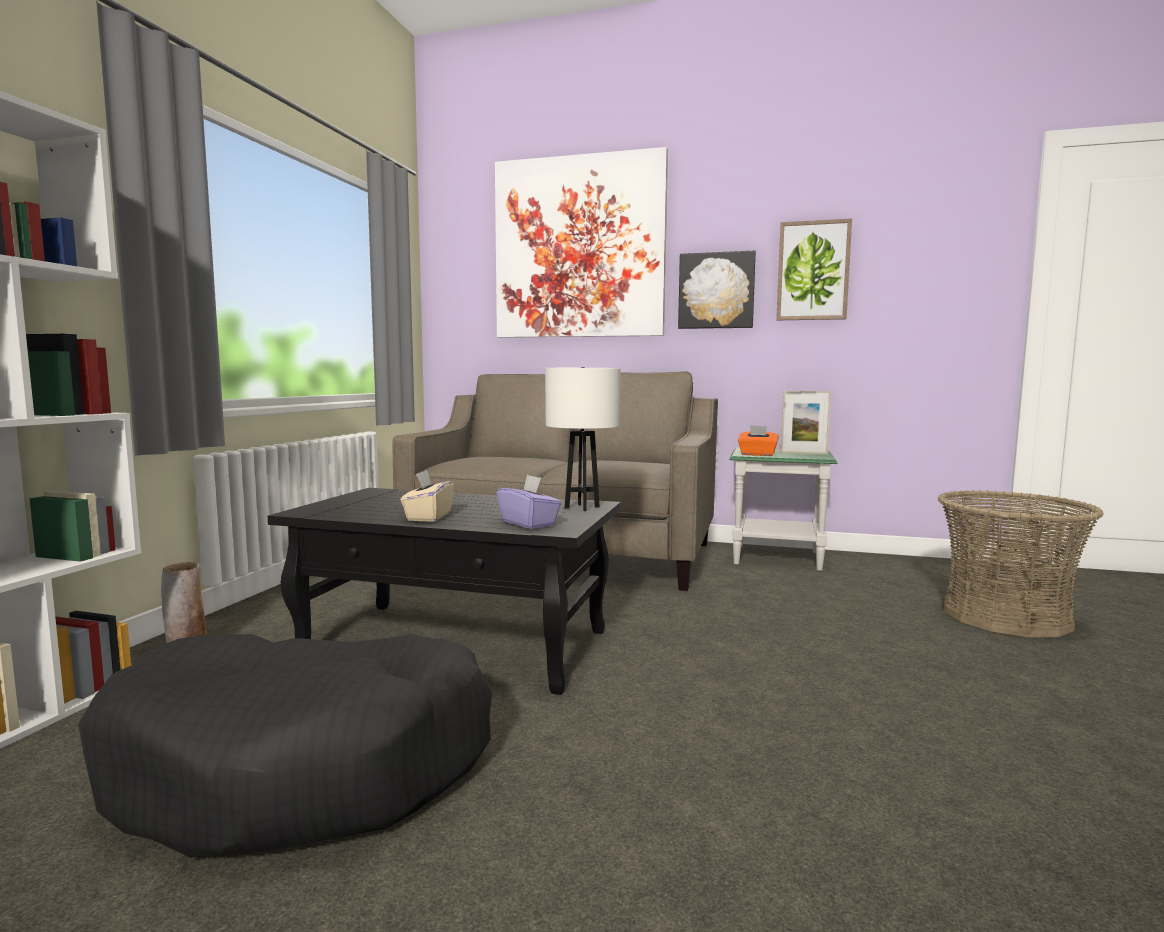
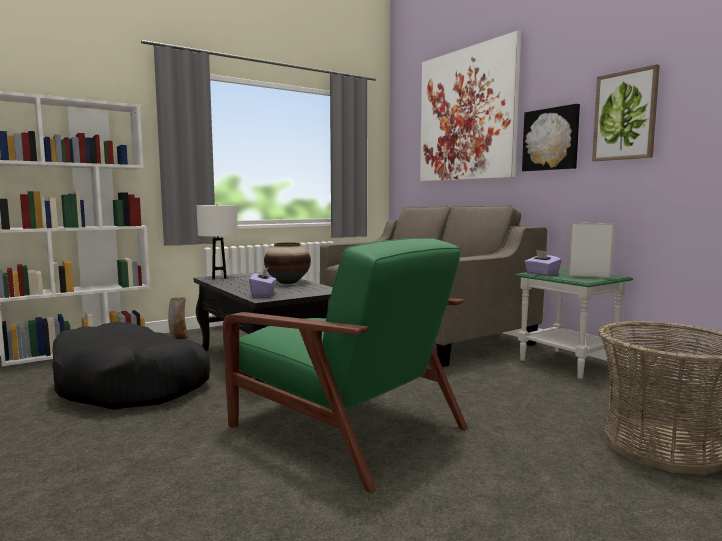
camera: 40 degrees right, 0 degrees up
beige tissue box [401,470,454,522] -> none
white table lamp [545,367,621,511] -> white table lamp moved to [196,205,238,279]
orange tissue box [738,425,779,456] -> purple tissue box [525,250,562,276]
picture frame [781,391,831,454] -> picture frame turned 150 degrees clockwise [568,223,614,278]
none -> green armchair [223,238,468,493]
none -> vase [264,243,311,284]

